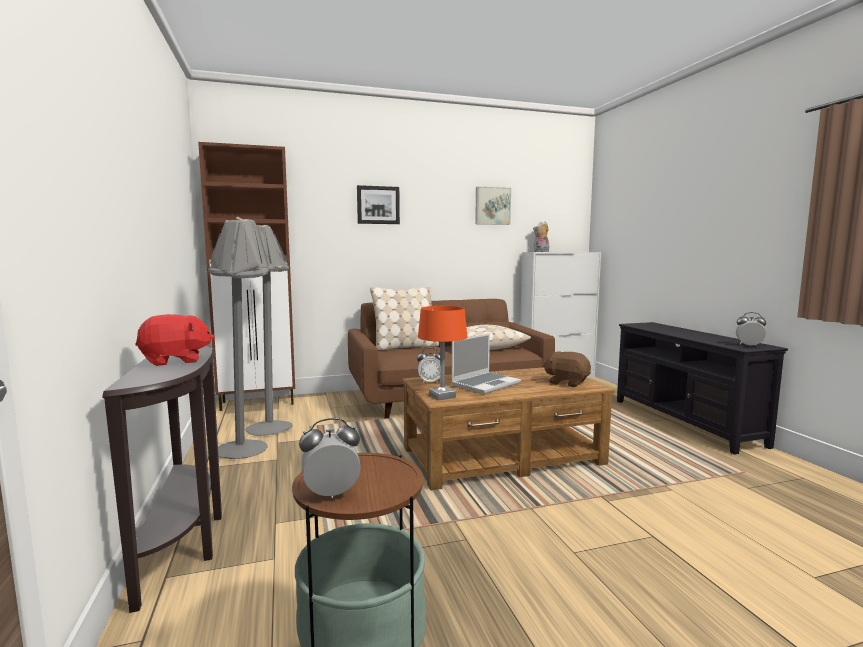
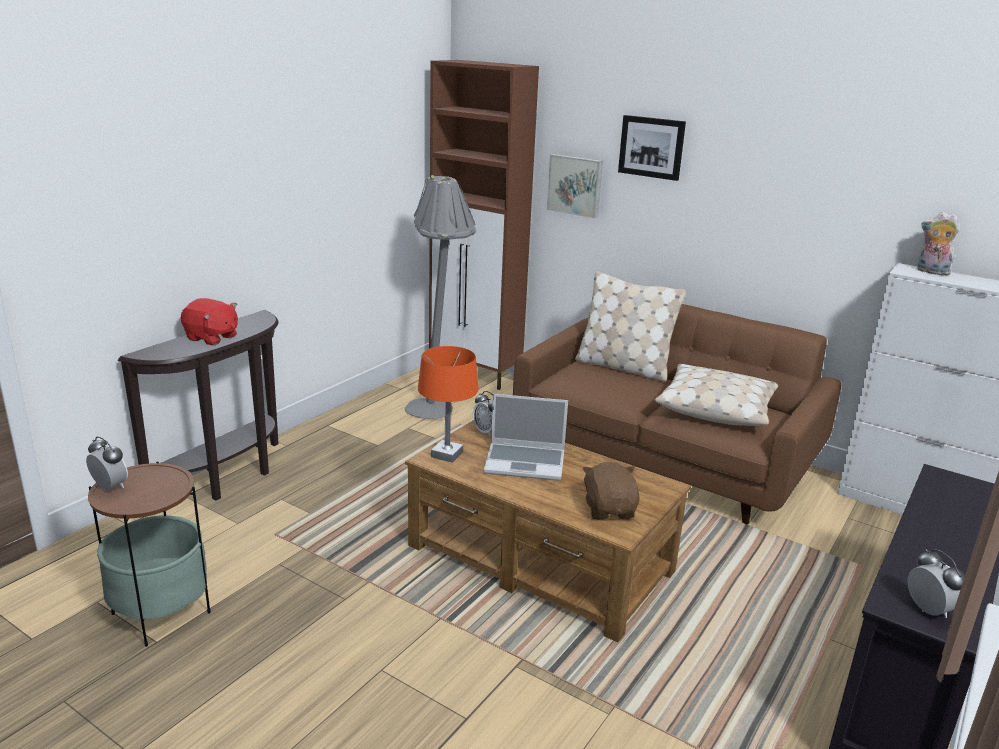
camera: 50 degrees right, 15 degrees up
grey floor lamp [208,217,269,459] -> none
picture [475,187,511,225] -> picture moved to [547,154,603,218]

